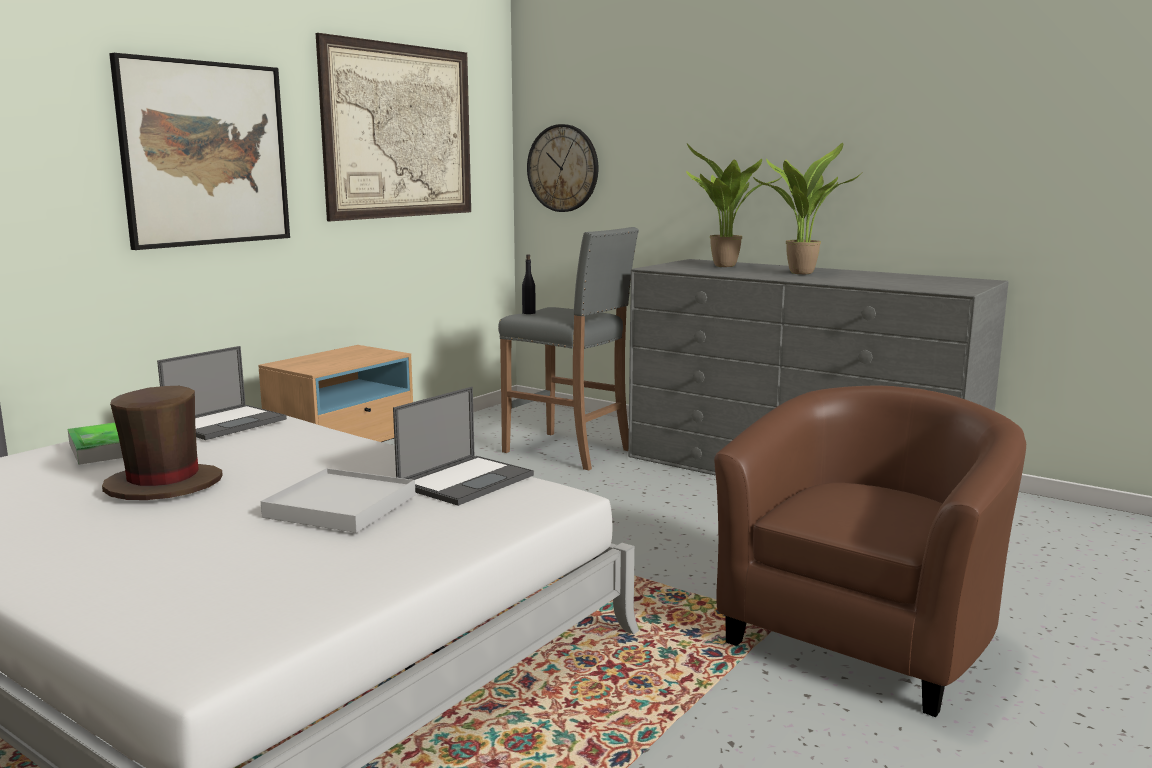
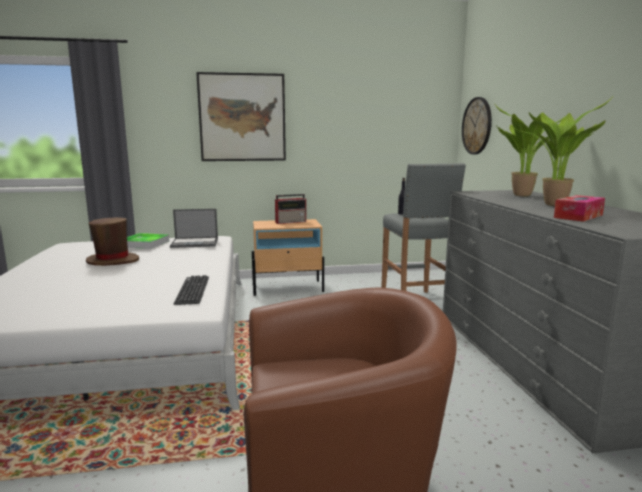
camera: 45 degrees right, 0 degrees up
white tray [261,468,415,533] -> none
picture [316,33,471,221] -> none
laptop [393,387,534,506] -> keyboard [174,275,209,305]
none -> radio [275,194,306,224]
none -> tissue box [554,195,605,222]

